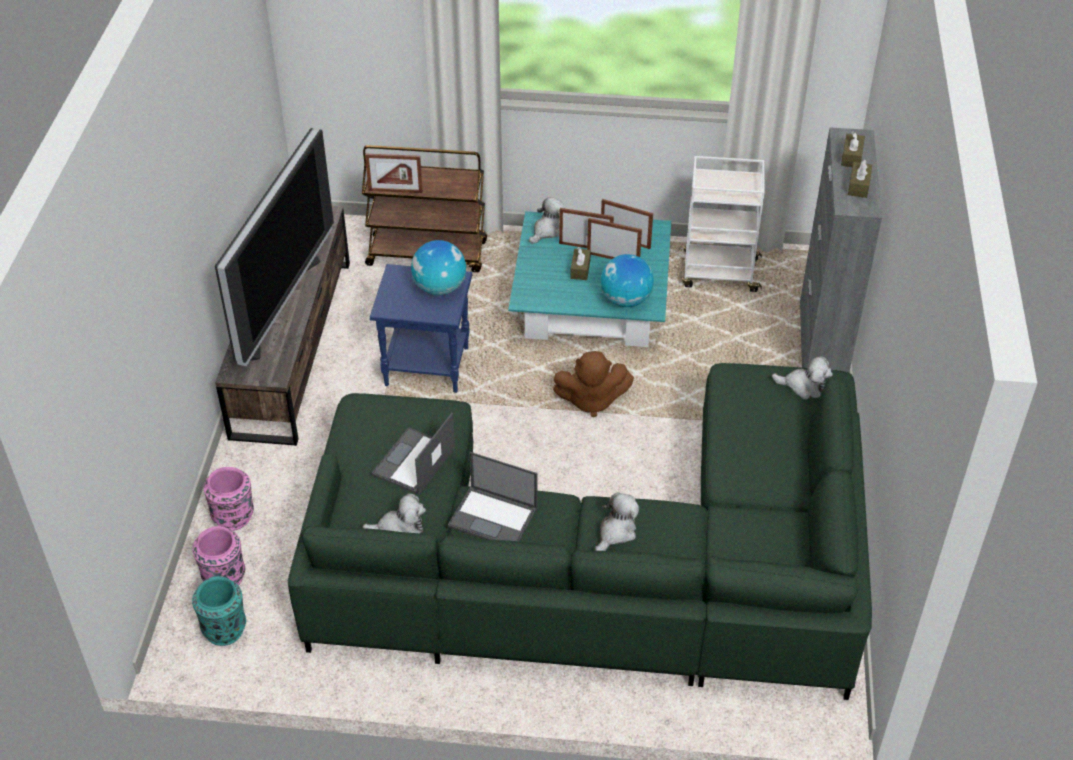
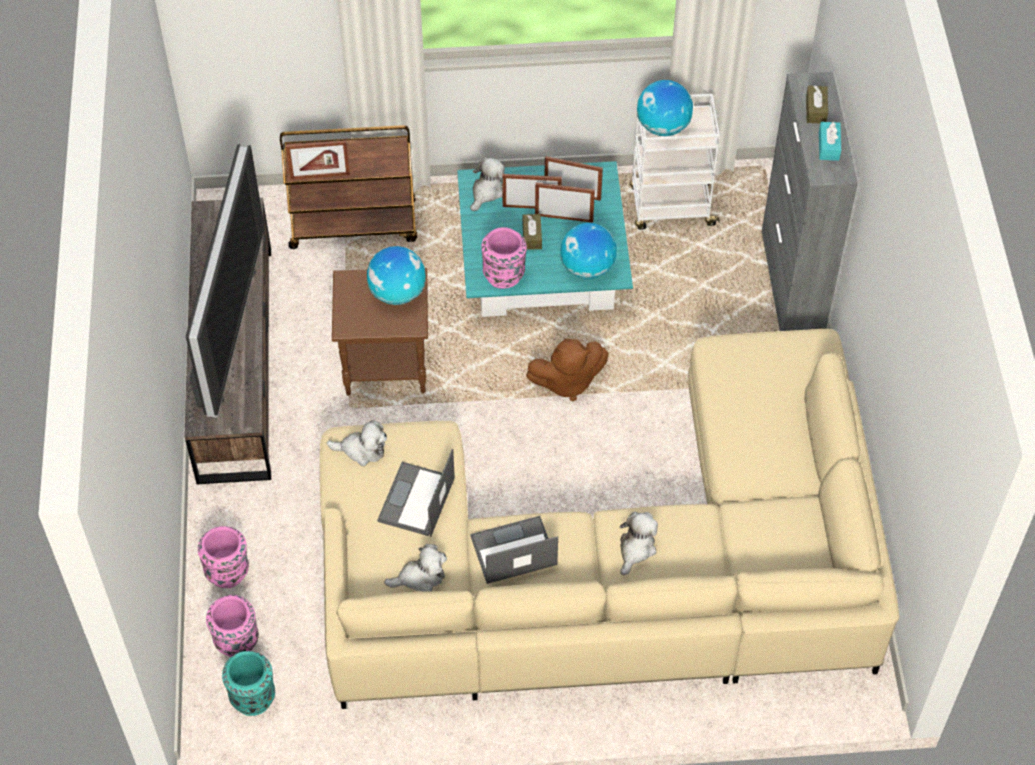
camera: 10 degrees left, 10 degrees up
green sofa [288,363,872,700] -> beige sofa [320,329,899,709]
blue side table [370,264,472,393] -> brown side table [332,268,428,396]
laptop [448,452,537,541] -> laptop turned 150 degrees clockwise [470,516,558,584]
plush toy [772,356,833,400] -> plush toy moved to [327,420,387,466]
brown tissue box [848,160,872,198] -> turquoise tissue box [819,121,841,161]
none -> pink vase [481,227,527,289]
none -> globe [637,80,693,136]

